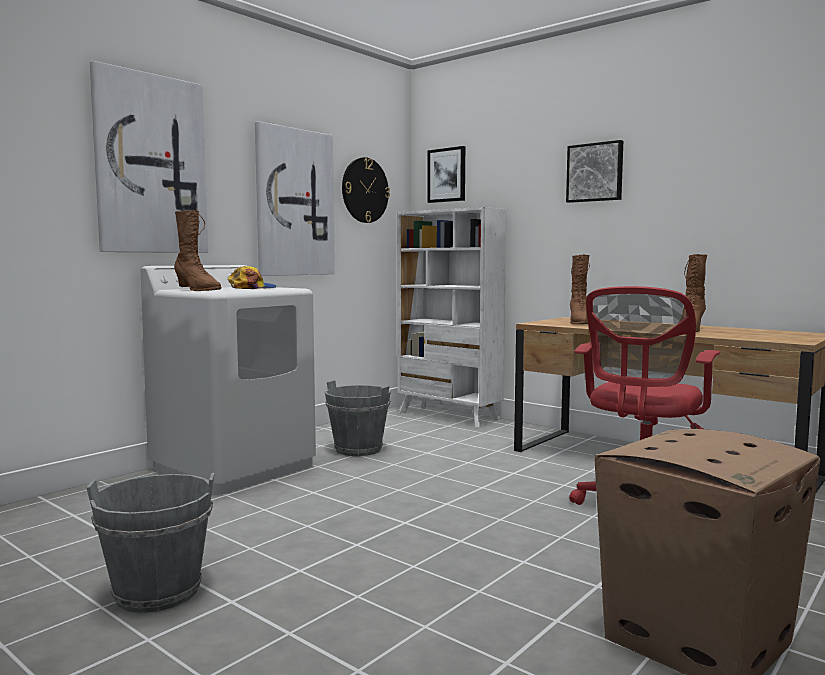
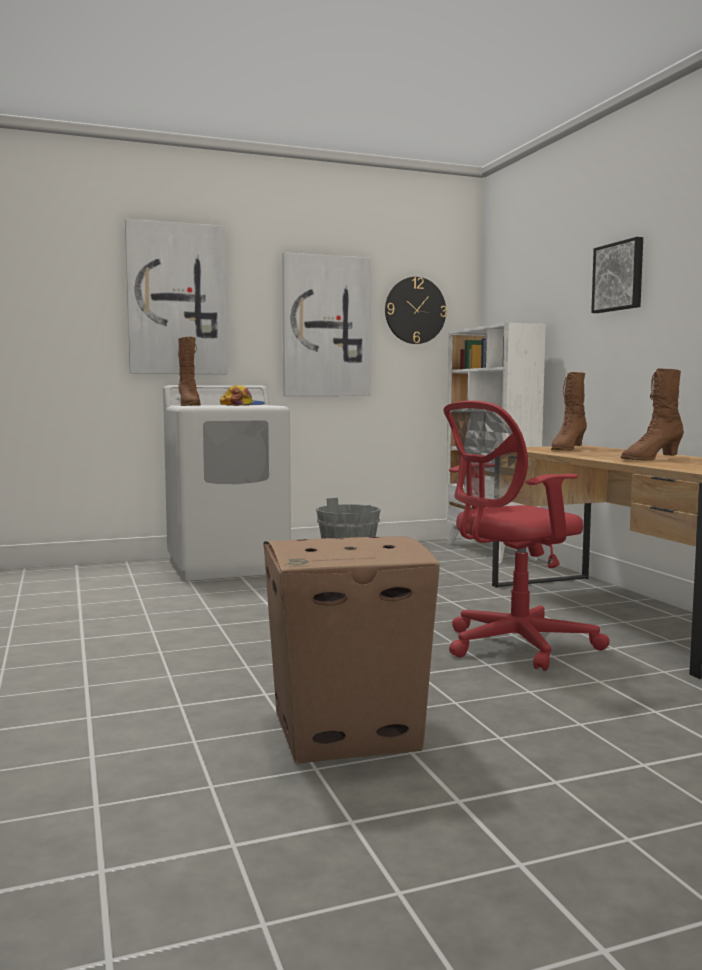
camera: 30 degrees right, 0 degrees up
grey bucket [86,473,214,613] -> none
picture [427,146,465,203] -> none

